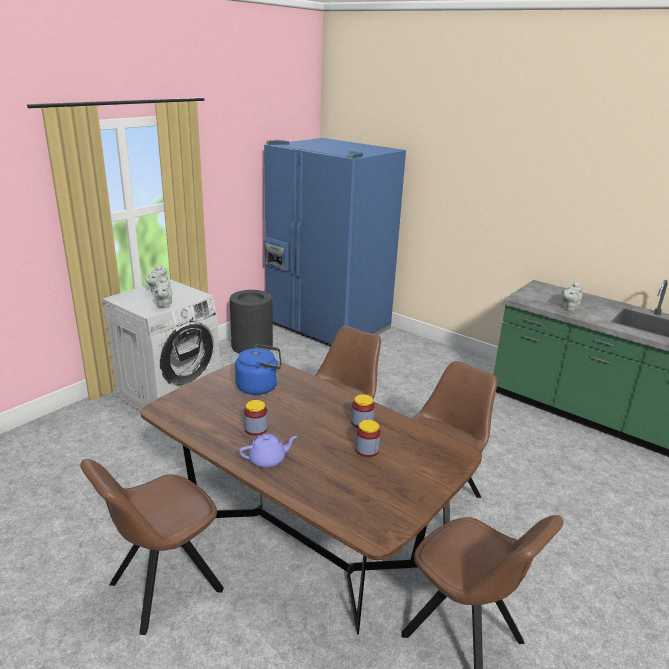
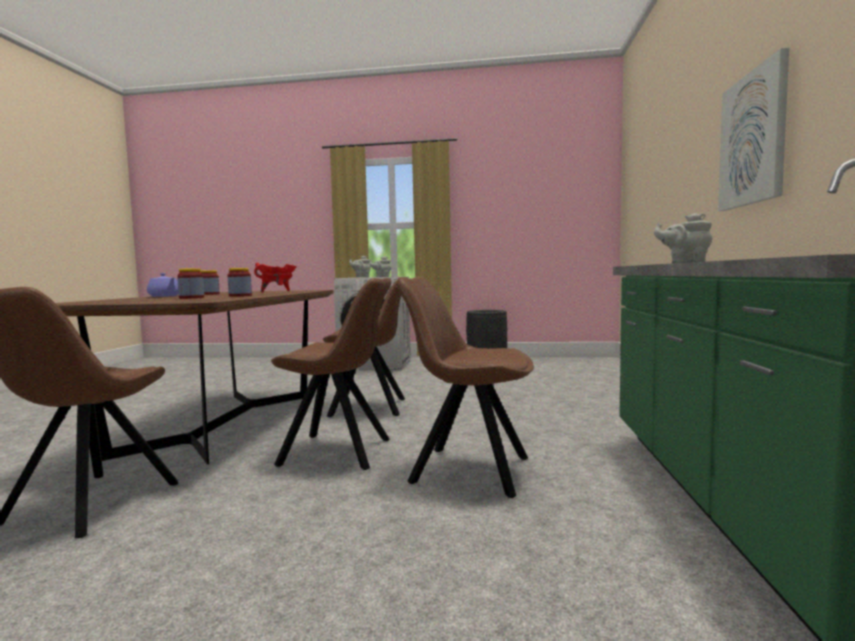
camera: 60 degrees right, 20 degrees down
brown chair [80,459,224,635] -> brown chair moved to [396,277,534,498]
blue kettle [235,344,282,395] -> red cooking pot [254,263,297,292]
blue fridge [264,138,406,347] -> none
none -> picture [718,48,789,211]

